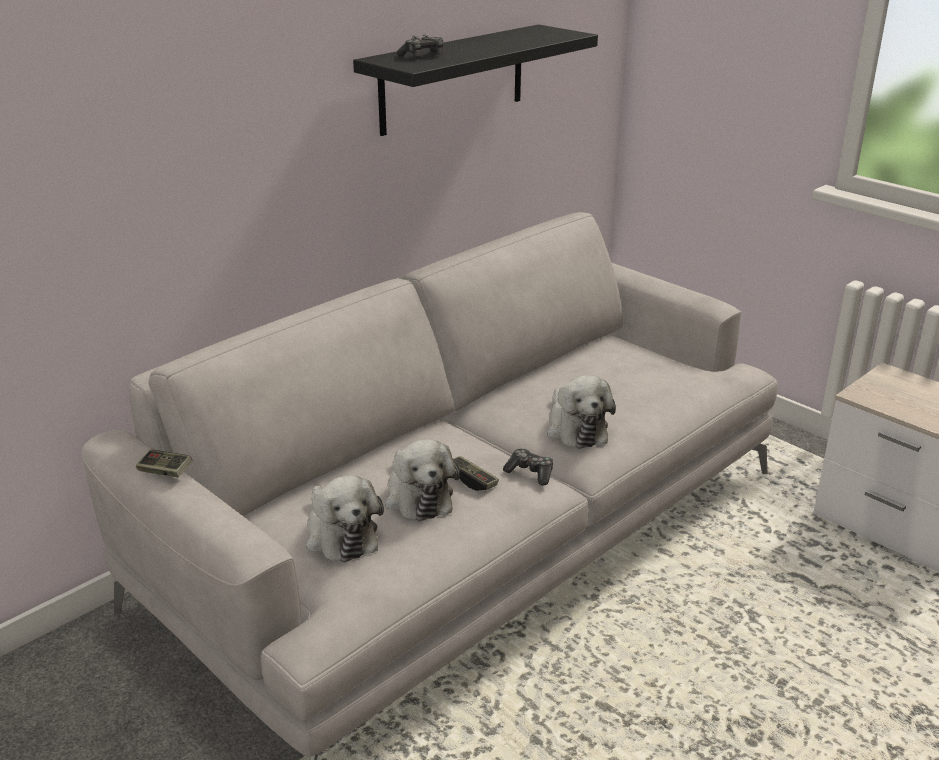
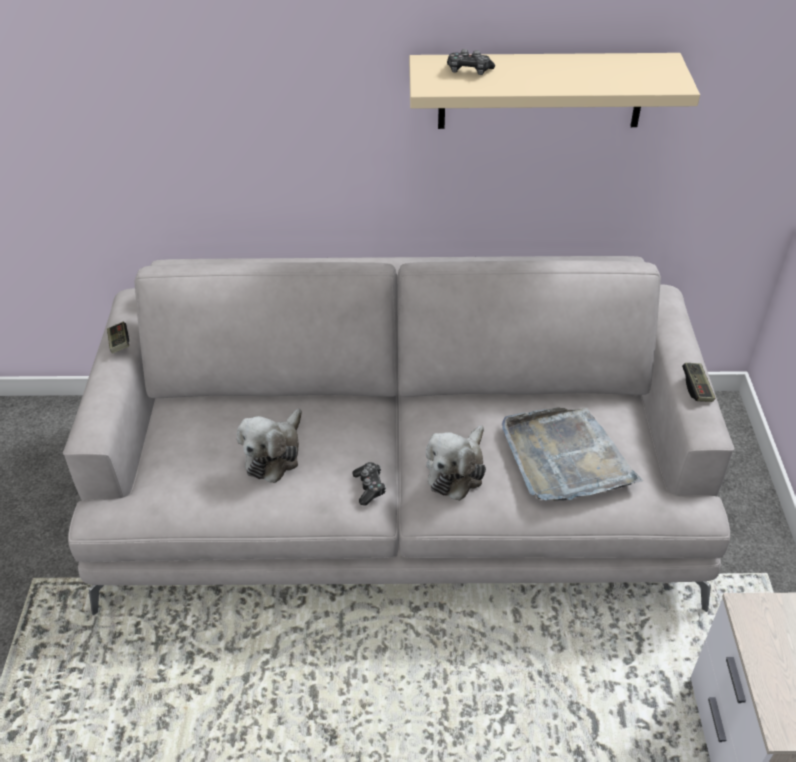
camera: 45 degrees right, 15 degrees up
plush toy [306,475,384,562] -> none
black shelf [353,24,598,136] -> beige shelf [409,53,700,129]
game controller [453,456,499,491] -> game controller moved to [682,363,715,402]
none -> grey tray [501,408,643,501]

